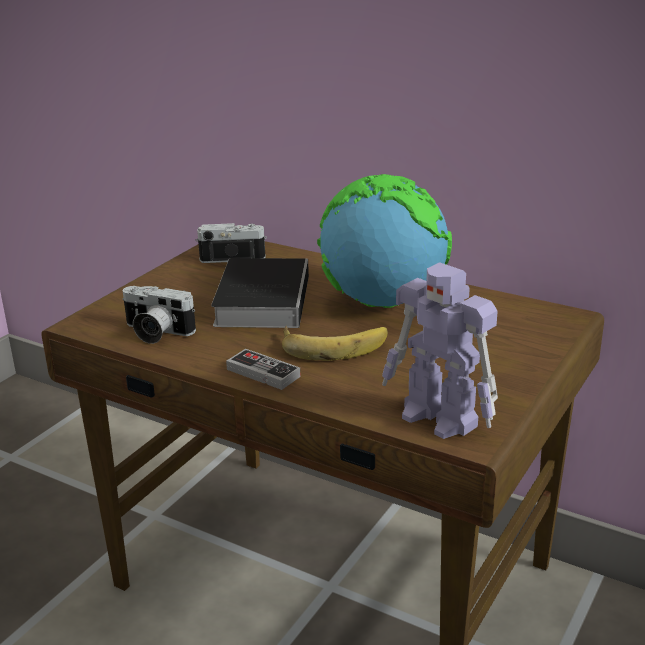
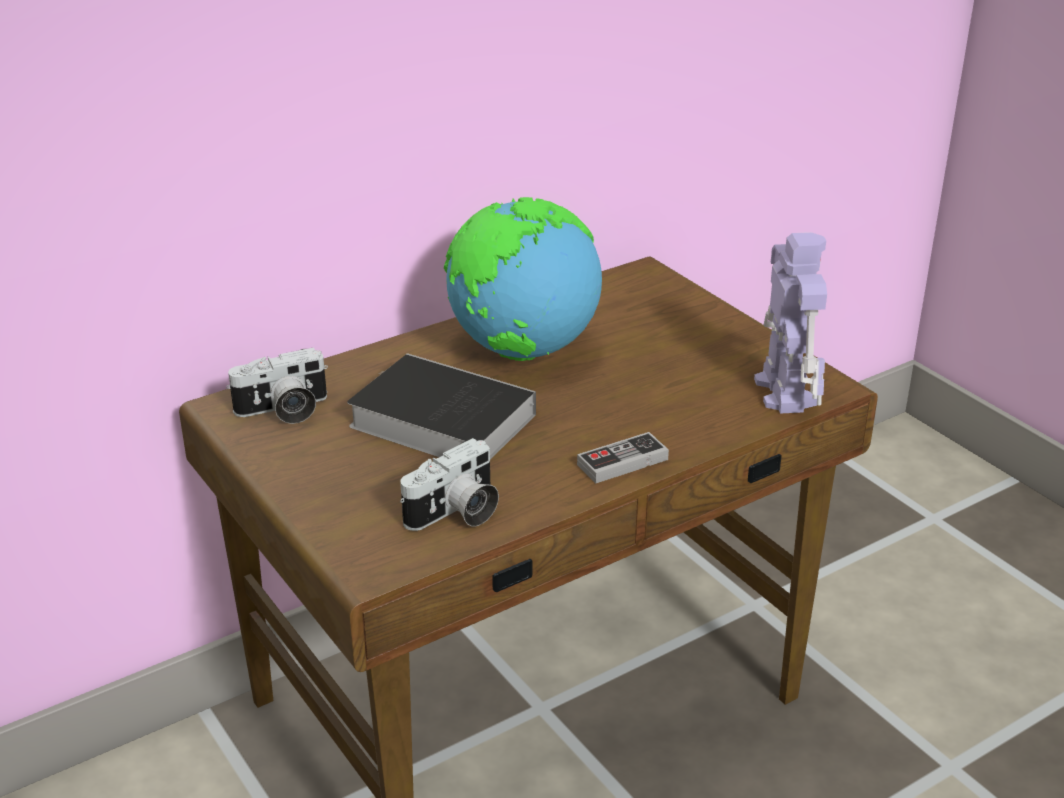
camera: 65 degrees left, 5 degrees up
camera [196,223,267,263] -> camera turned 135 degrees counterclockwise [226,347,328,424]
banana [282,326,388,361] -> none
toy robot [382,262,498,439] -> toy robot turned 75 degrees counterclockwise [754,232,827,413]

